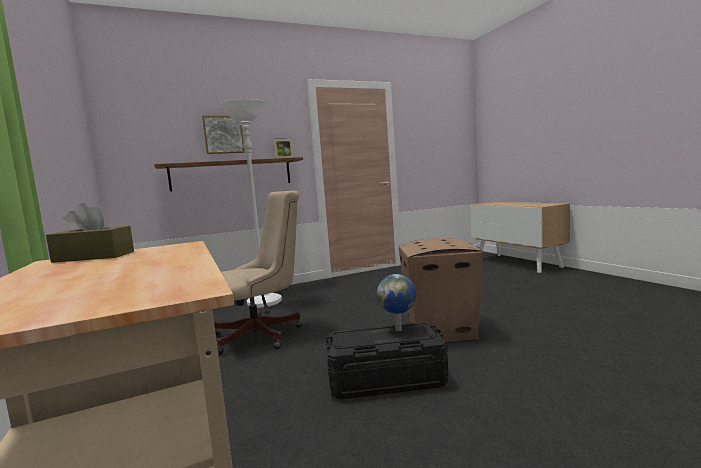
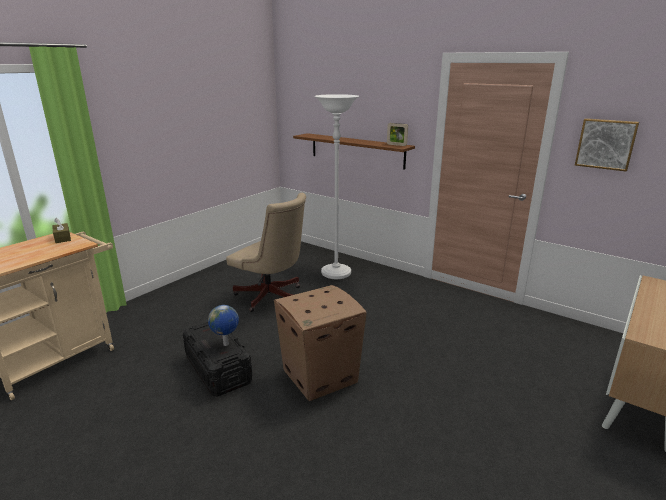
camera: 60 degrees right, 15 degrees up
picture [202,116,245,154] -> picture moved to [575,118,639,172]

